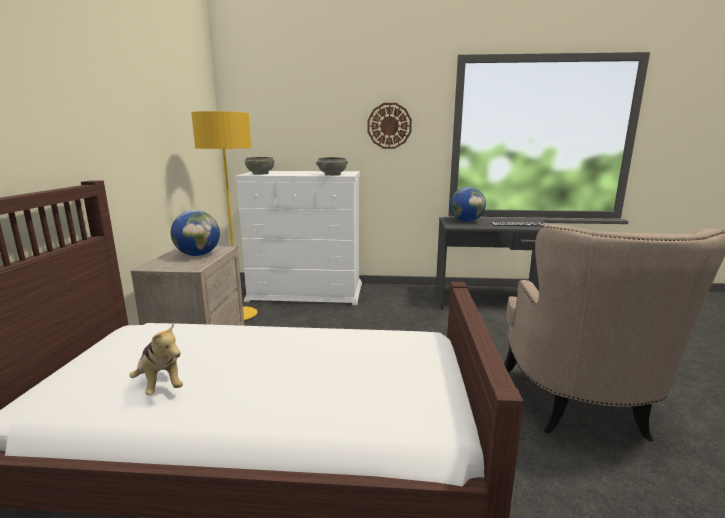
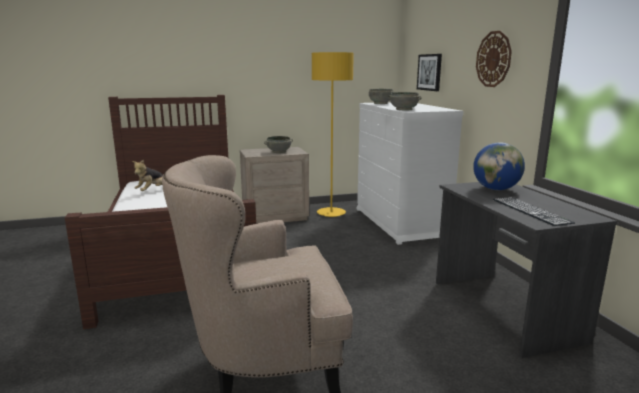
camera: 70 degrees right, 0 degrees up
globe [171,210,220,256] -> grey bowl [264,136,293,153]
none -> picture [417,54,442,91]

